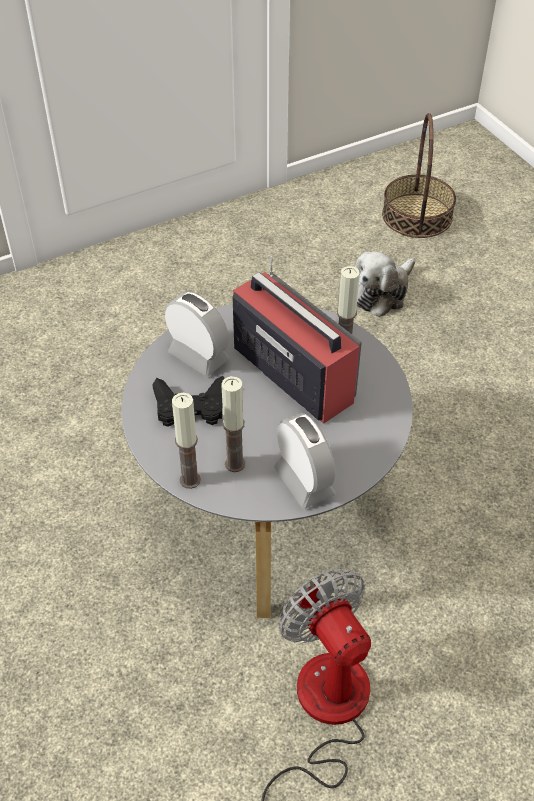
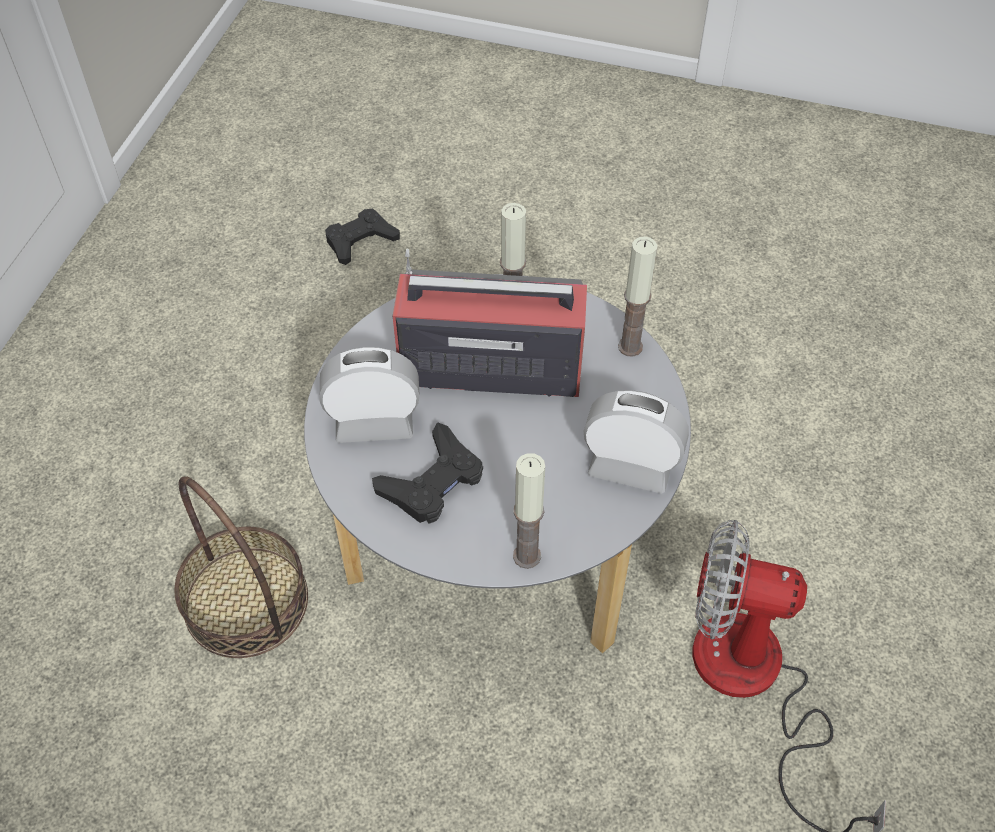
camera: 45 degrees left, 5 degrees up
candle [221,376,245,472] -> candle moved to [618,236,658,357]
plush toy [355,252,415,317] -> black game controller [325,209,400,265]
basket [382,113,456,238] -> basket moved to [174,476,308,658]

